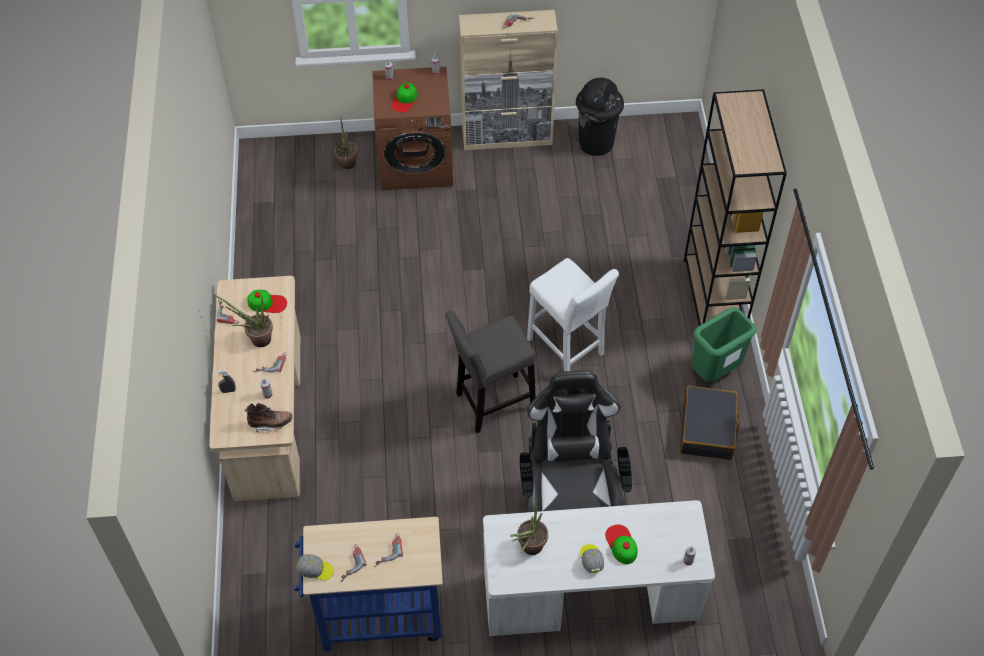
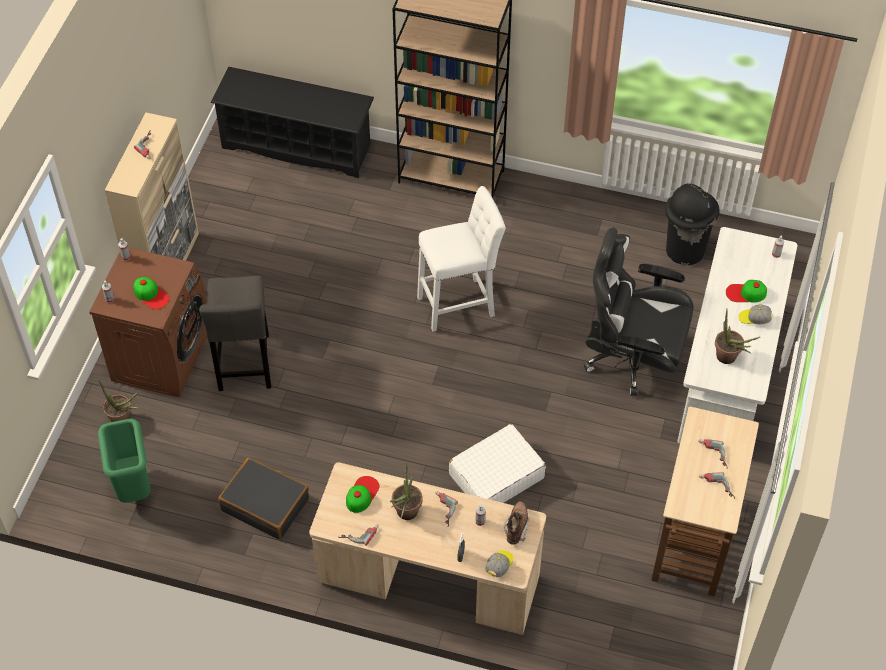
camera: 70 degrees left, 0 degrees up
blue cart [294,517,443,651] -> brown cart [651,407,759,597]
cap [297,554,334,580] -> cap moved to [485,550,513,577]
grey stool [445,311,536,433] -> grey stool moved to [199,276,271,391]
black trash can [576,78,624,156] -> black trash can moved to [665,183,720,265]
black suitcase [680,386,740,460] -> black suitcase moved to [218,458,309,540]
green trash can [692,307,757,382] -> green trash can moved to [98,418,150,503]
none -> black shoe rack [210,67,374,178]
none -> white suitcase [449,424,546,503]

